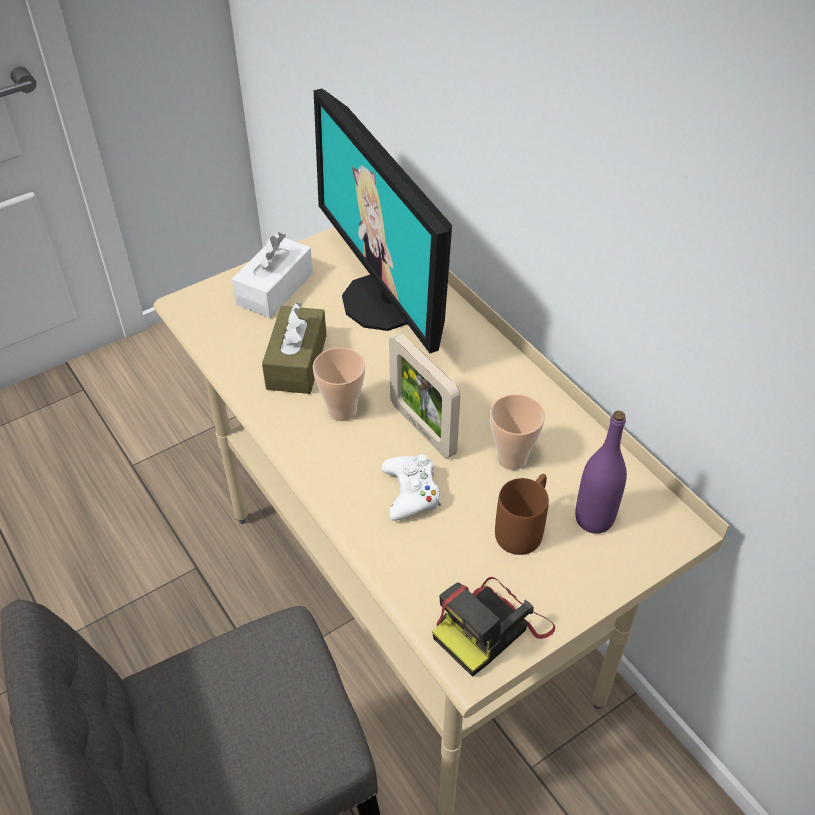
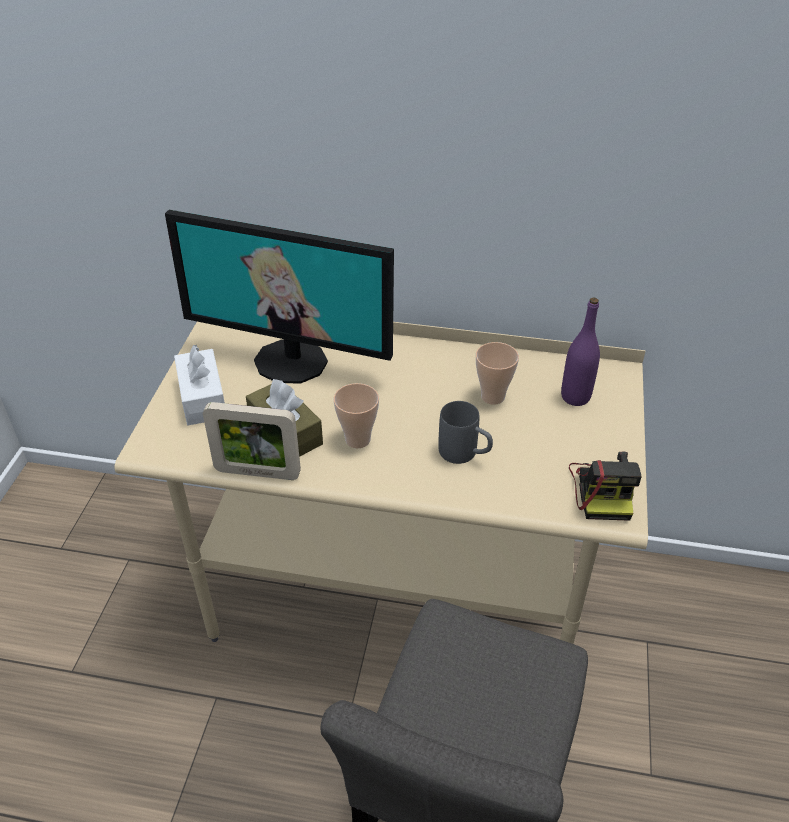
camera: 45 degrees left, 5 degrees down
white game controller [382,454,441,521] -> grey mug [438,401,493,464]
picture frame [389,333,460,458] -> picture frame moved to [203,402,301,480]
brown mug [495,474,549,555] -> none

